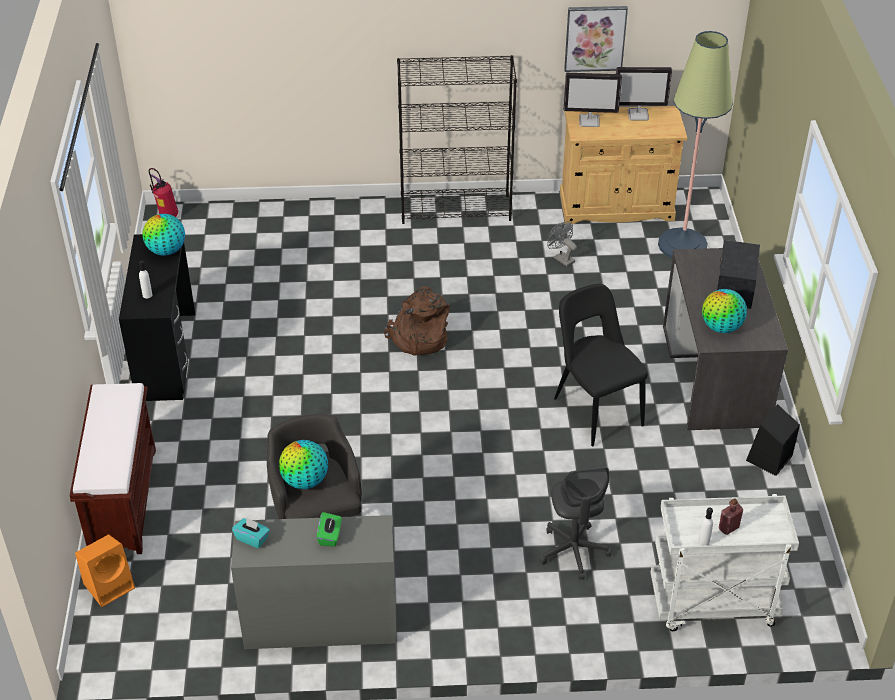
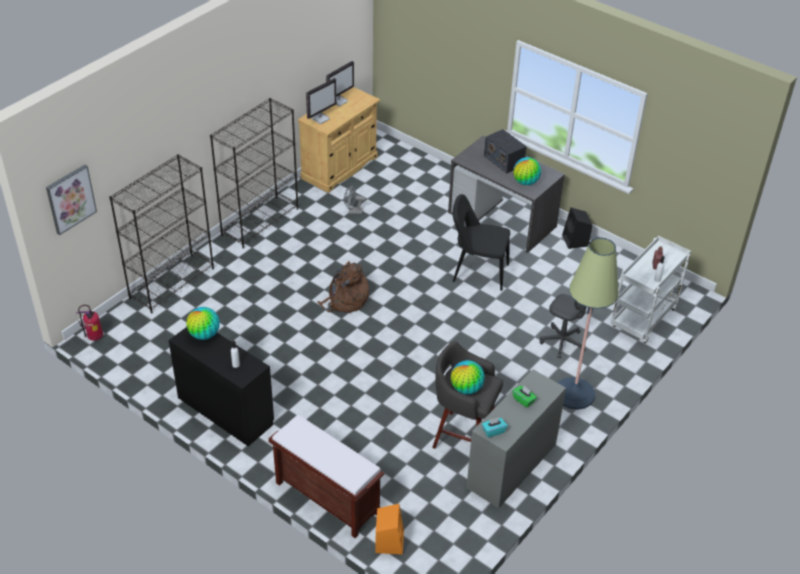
camera: 50 degrees left, 0 degrees up
picture [564,6,628,72] -> picture moved to [46,165,97,235]
floor lamp [658,31,733,258] -> floor lamp moved to [558,237,618,410]
none -> black bookcase [109,154,214,314]

